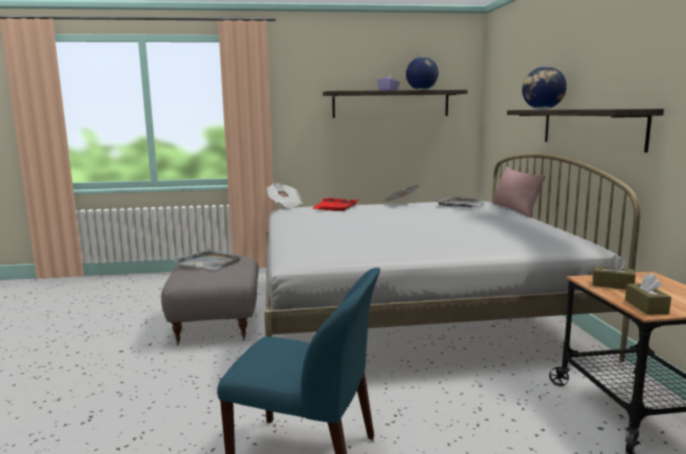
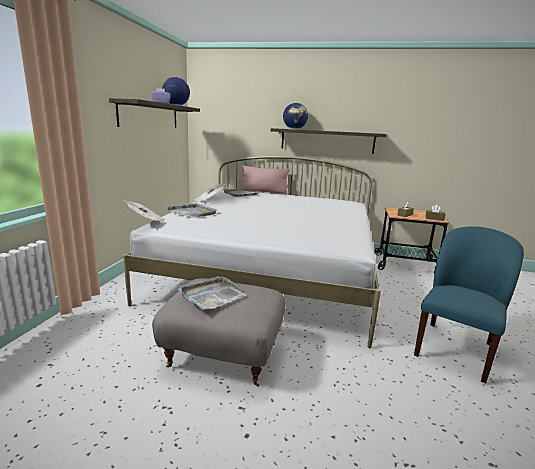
camera: 70 degrees left, 5 degrees up
red tray [312,198,358,211] -> grey tray [166,203,217,218]

